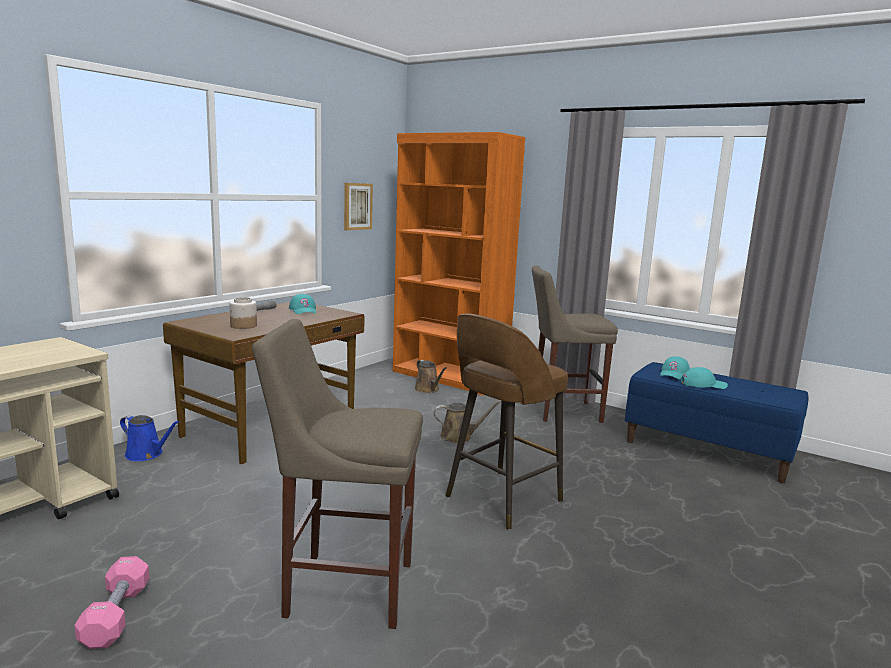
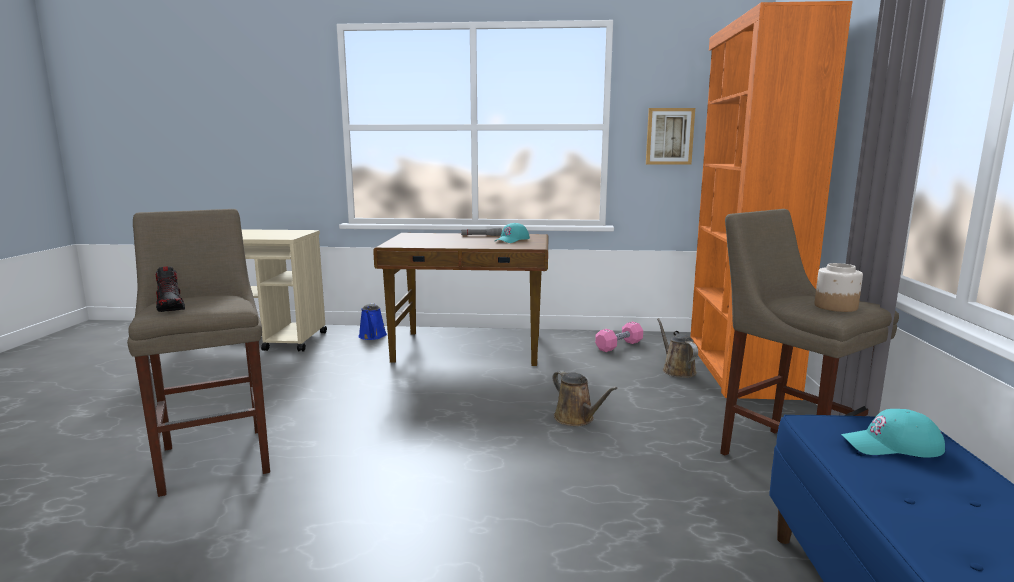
camera: 60 degrees right, 0 degrees up
pink dumbbell [74,556,149,649] -> pink dumbbell moved to [595,322,643,352]
jar [229,297,257,329] -> jar moved to [815,263,863,312]
brown watering can [415,360,447,393] -> brown watering can turned 135 degrees clockwise [657,318,698,378]
brown stool [445,314,568,530] -> none
turquoise cap [681,367,728,389] -> none
none -> shoe [156,266,185,312]

